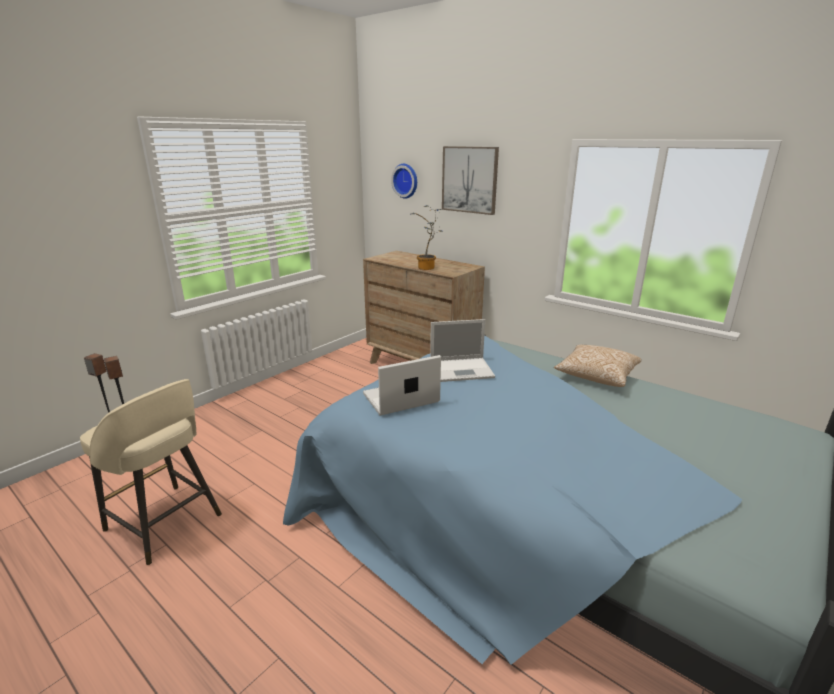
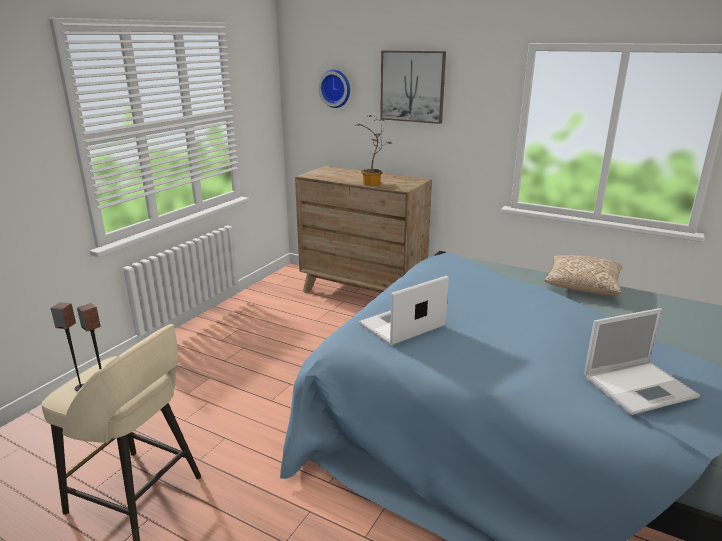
camera: 10 degrees left, 0 degrees up
laptop [430,319,495,382] -> laptop moved to [584,308,700,415]

